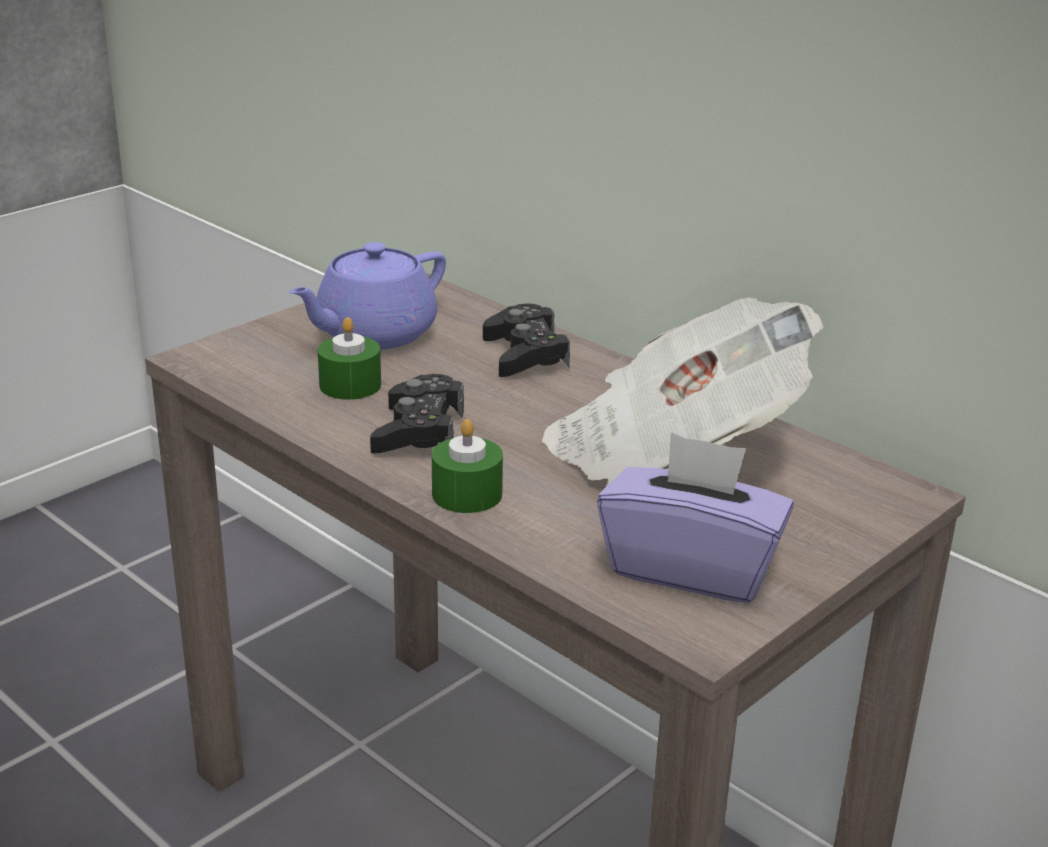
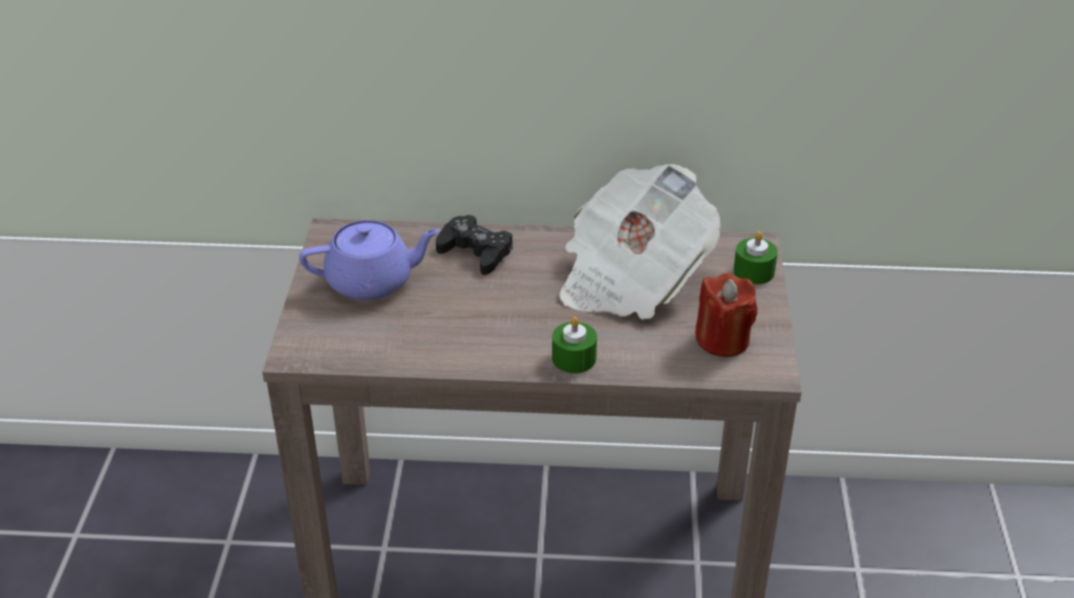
camera: 40 degrees left, 10 degrees up
purple teapot [289,242,446,350] -> purple teapot turned 105 degrees counterclockwise [299,220,441,300]
green candle [318,317,381,400] -> green candle moved to [734,231,778,284]
black game controller [370,374,464,453] -> none
purple tissue box [597,432,794,603] -> red candle [695,273,757,357]

